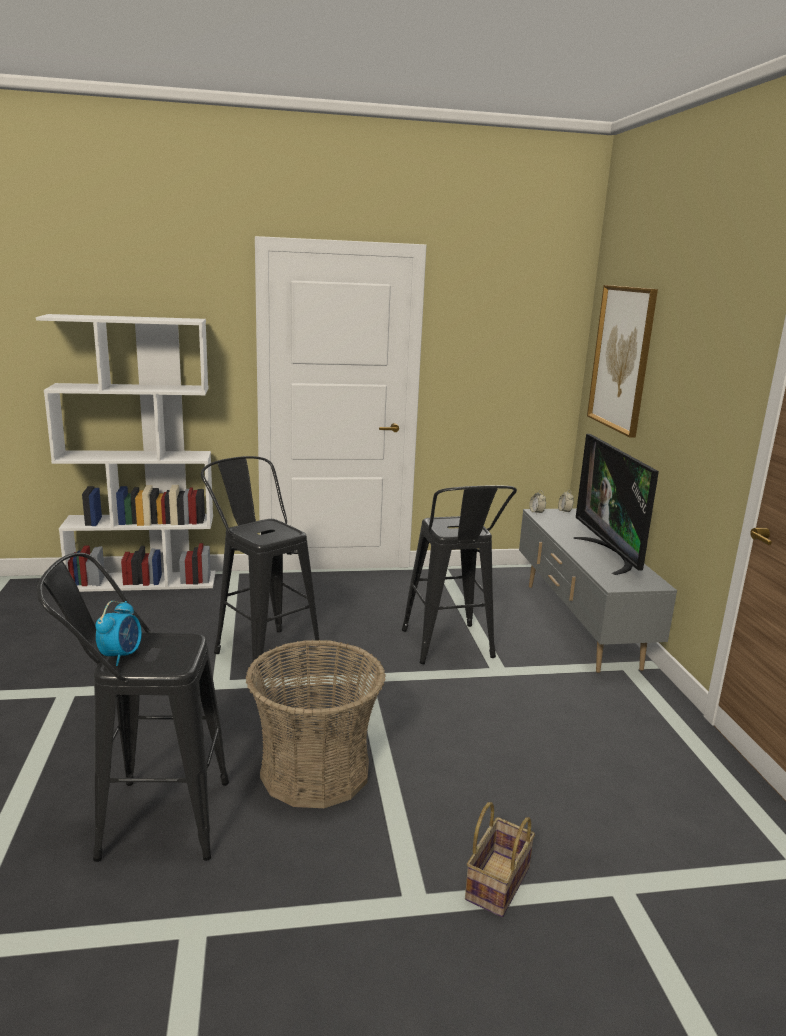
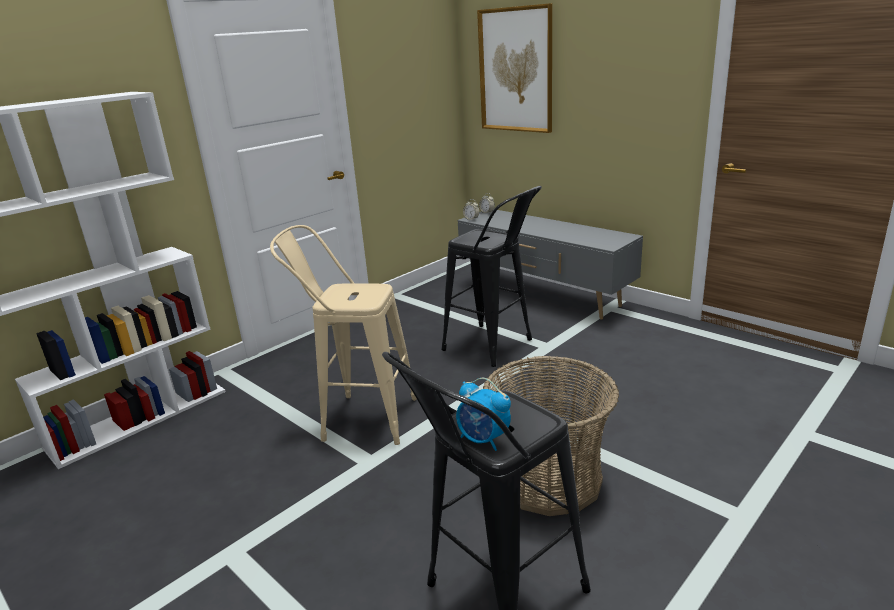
camera: 35 degrees left, 5 degrees up
alarm clock [95,601,142,666] -> alarm clock turned 150 degrees clockwise [456,378,511,451]
black stool [201,456,323,678] -> beige stool [270,225,417,445]
basket [465,802,535,917] -> none
television [574,434,659,575] -> none

